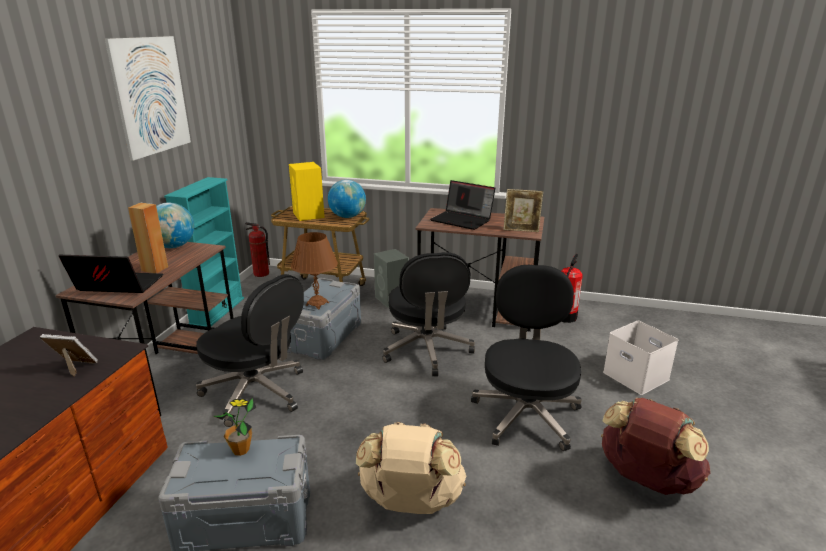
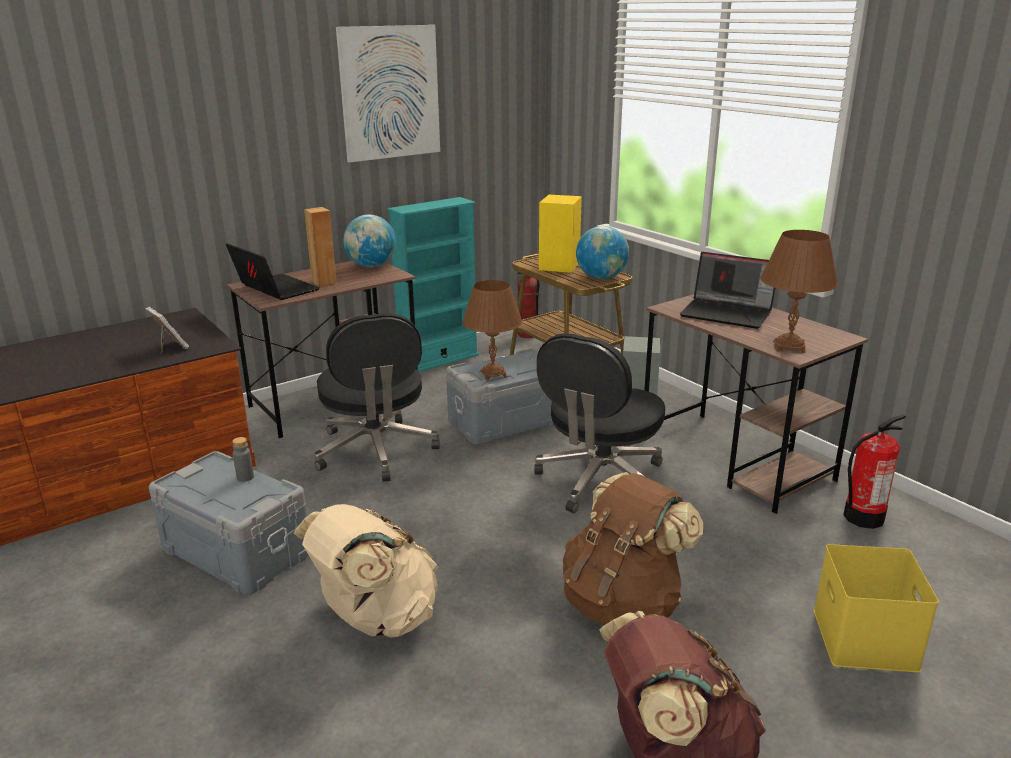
camera: 40 degrees right, 0 degrees up
potted plant [214,398,256,456] -> grey bottle [232,437,254,482]
laptop [430,180,495,230] -> laptop turned 45 degrees counterclockwise [680,252,775,329]
black office chair [471,265,582,451] -> brown backpack [563,472,703,625]
picture frame [503,189,543,232] -> brown table lamp [760,230,838,353]
white storage box [603,321,679,395] -> yellow storage box [814,544,939,673]

